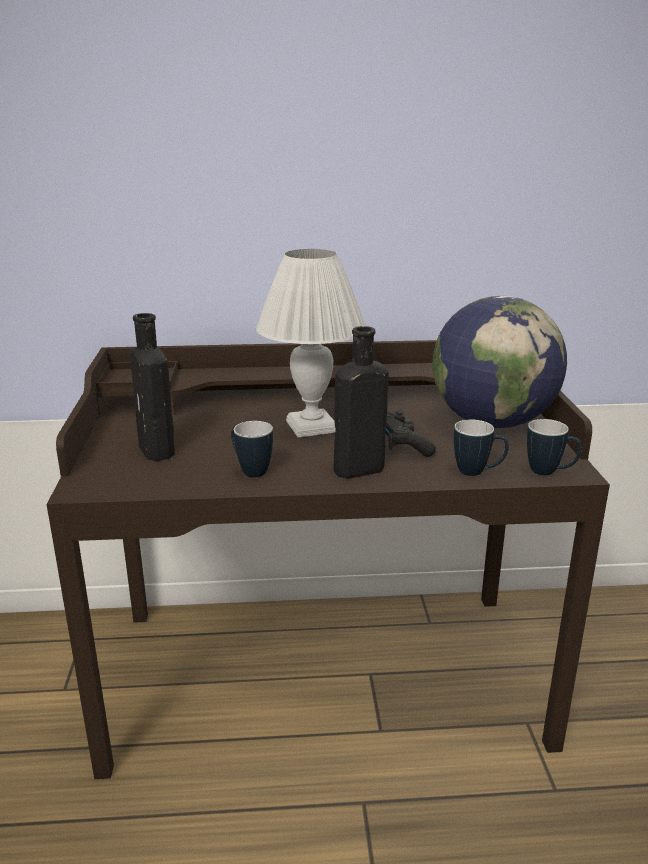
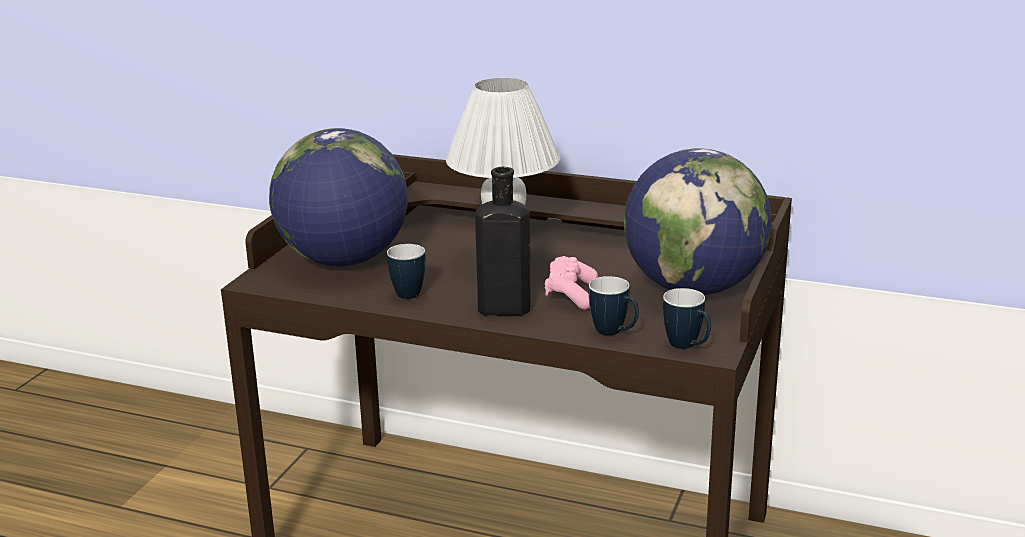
camera: 25 degrees right, 0 degrees up
black bottle [130,313,175,461] -> globe [269,128,408,266]
black game controller [386,410,436,457] -> pink game controller [545,256,598,310]

